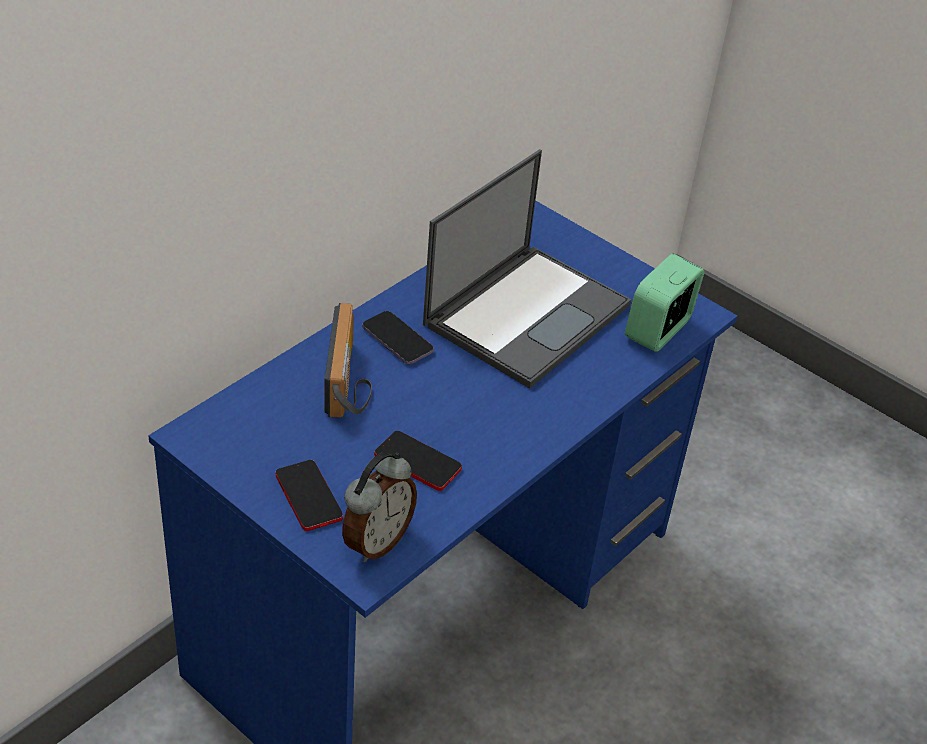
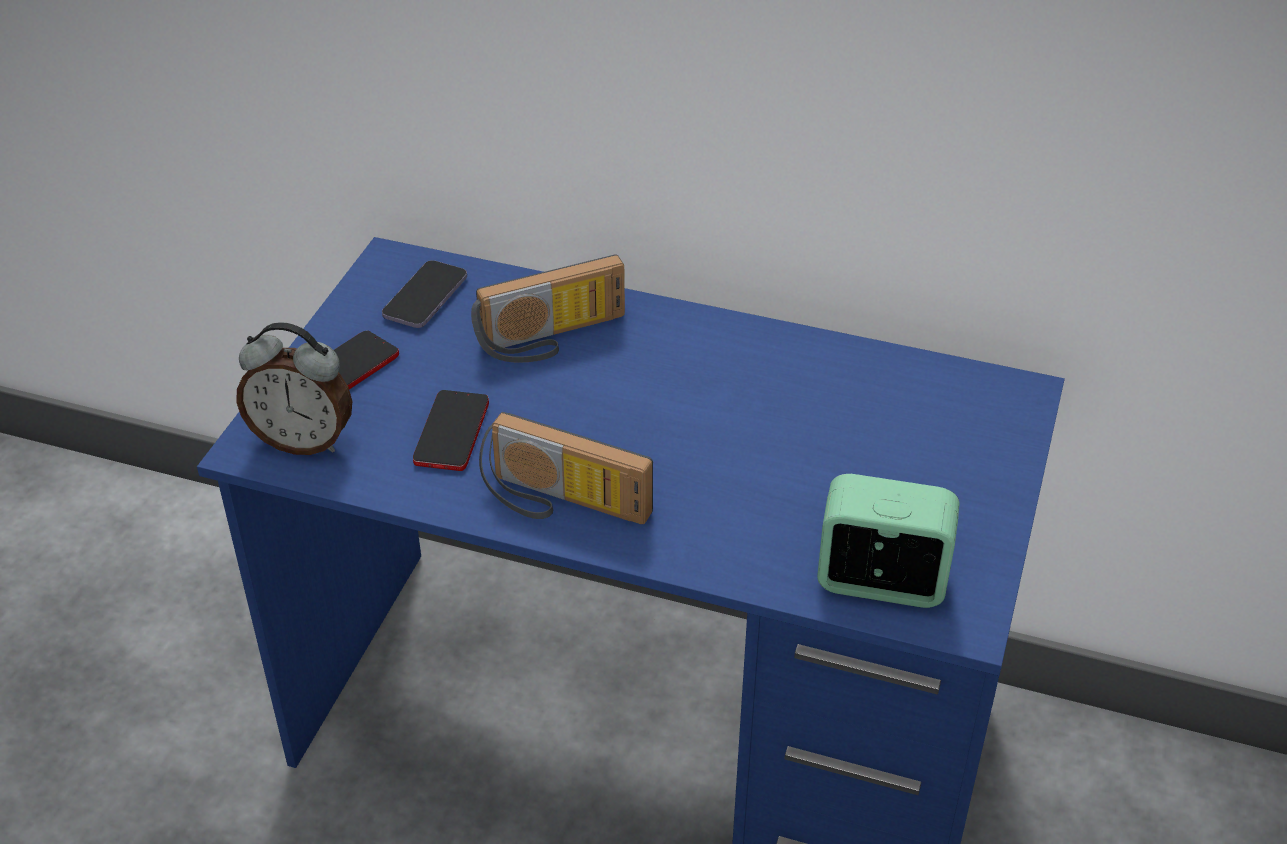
camera: 70 degrees right, 0 degrees up
phone [362,311,434,364] -> phone moved to [382,260,467,328]
laptop [423,149,631,389] -> none
none -> radio [479,412,653,524]

